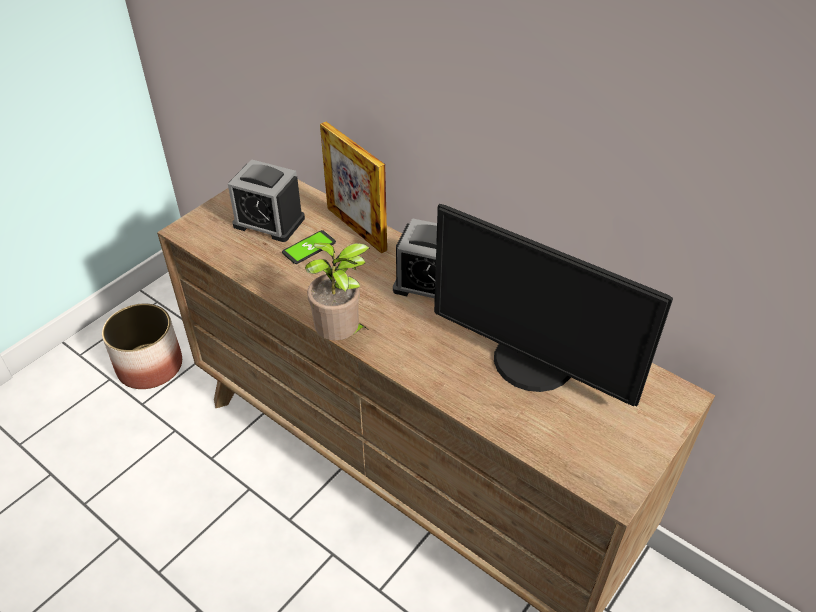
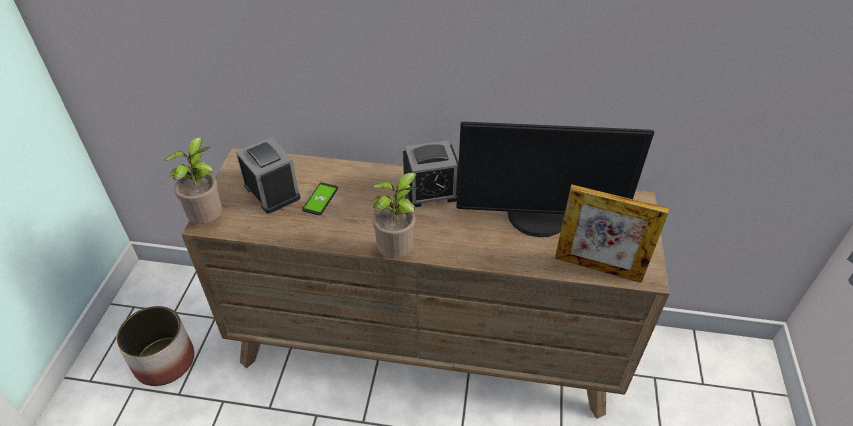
camera: 30 degrees left, 0 degrees up
alarm clock [228,159,305,242] -> alarm clock turned 120 degrees counterclockwise [236,137,300,214]
picture frame [320,122,387,254] -> picture frame moved to [555,185,669,283]
none -> potted plant [164,137,222,224]

